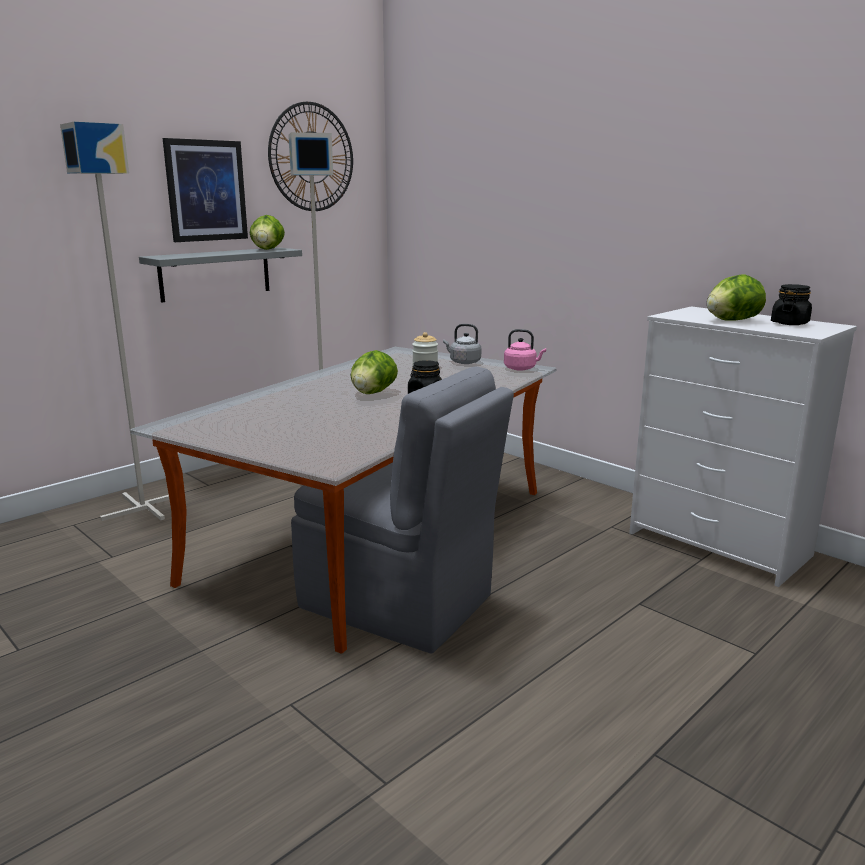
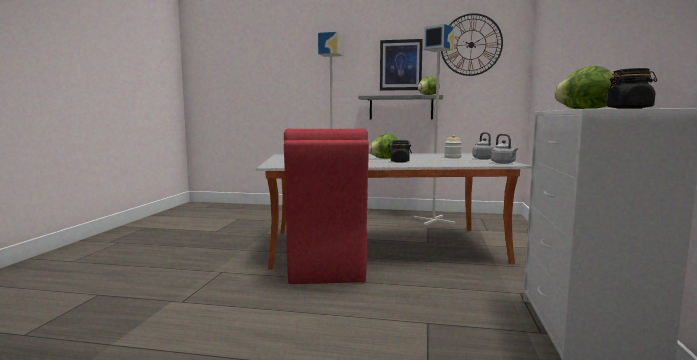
camera: 55 degrees right, 10 degrees down
grey chair [291,366,514,654] -> red chair [284,128,369,284]
pink kettle [504,329,546,371] -> grey kettle [491,134,518,164]

